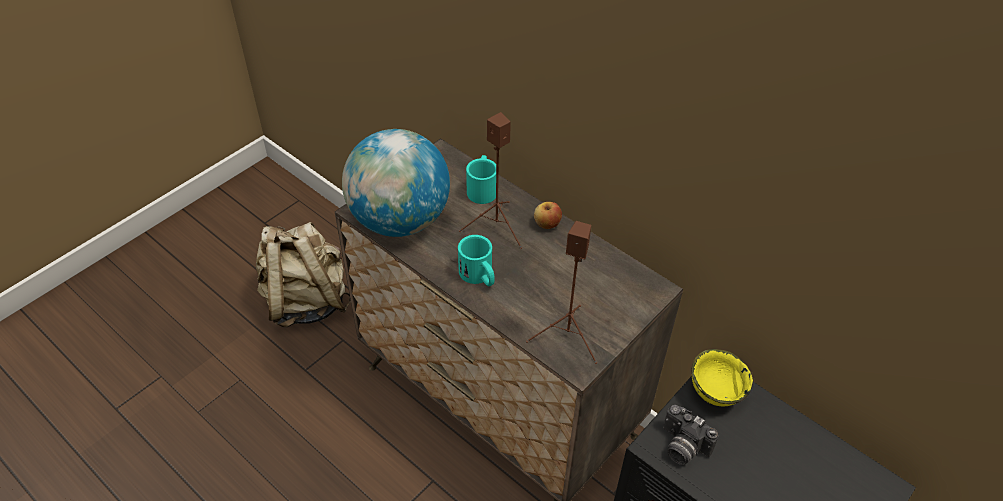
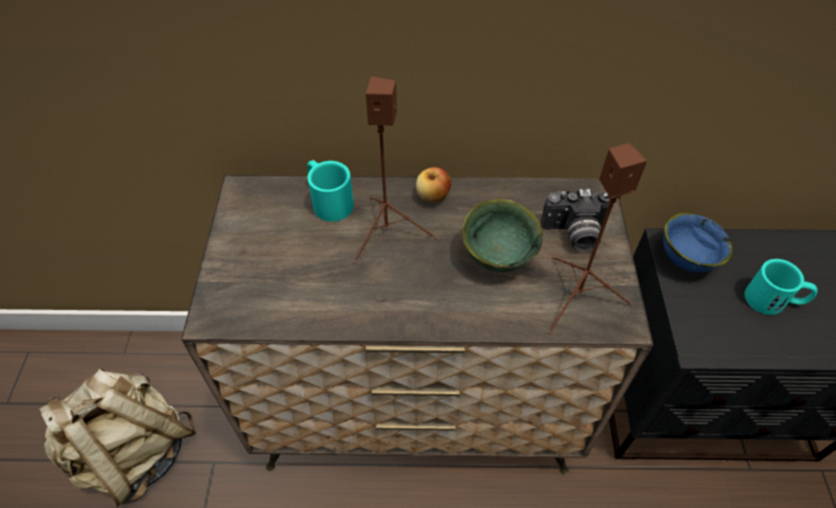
camera: 40 degrees left, 5 degrees up
globe [342,129,450,237] -> none
turquoise mug [458,235,495,286] -> turquoise mug moved to [745,259,817,315]
camera [663,405,718,465] -> camera moved to [541,189,610,251]
yellow bowl [691,349,753,406] -> blue bowl [663,213,734,272]
none -> green bowl [462,199,543,272]

